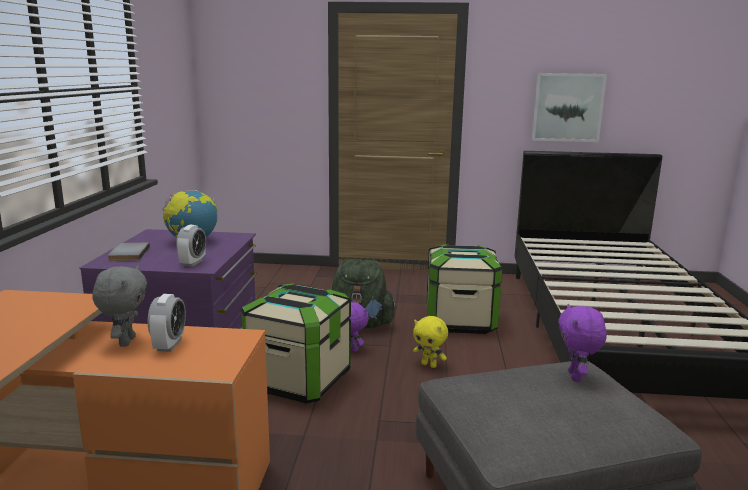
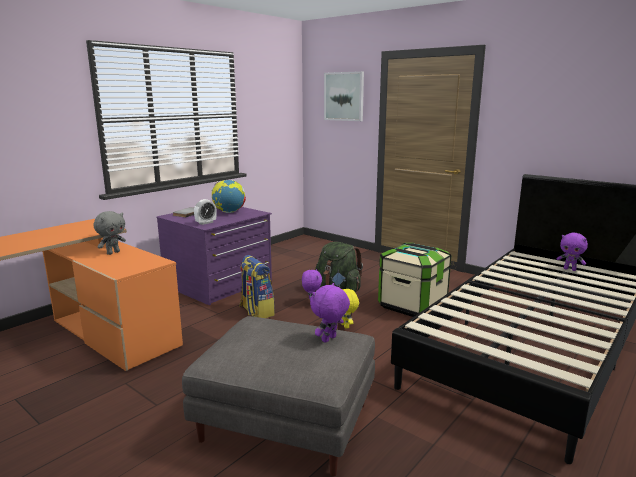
camera: 35 degrees right, 0 degrees up
alarm clock [148,294,186,352] -> none
storage box [241,283,351,404] -> backpack [239,255,275,318]
picture [531,73,607,142] -> picture moved to [324,71,364,121]
none -> purple plush toy [557,233,588,271]

